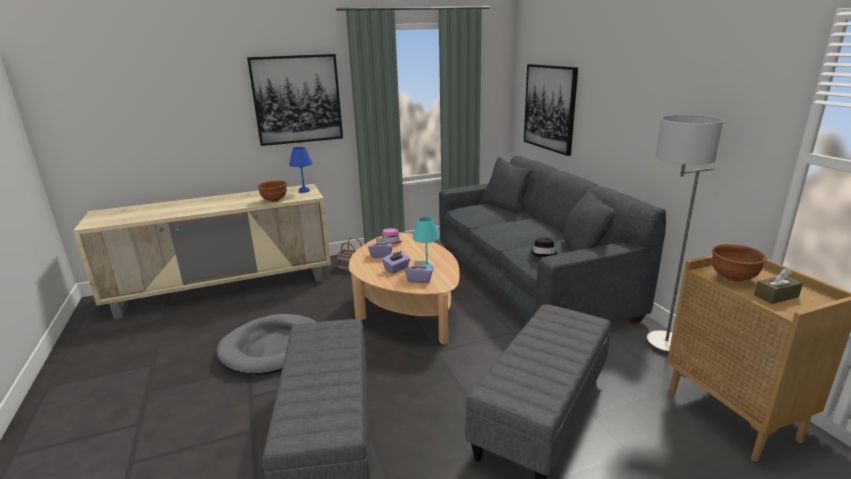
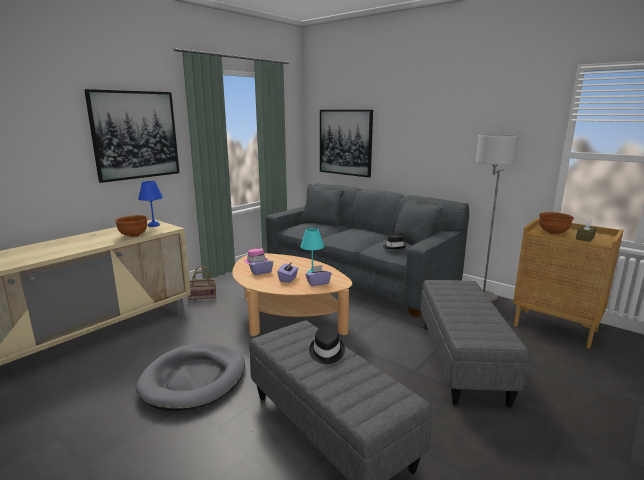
camera: 30 degrees left, 5 degrees down
none -> black hat [309,327,345,364]

